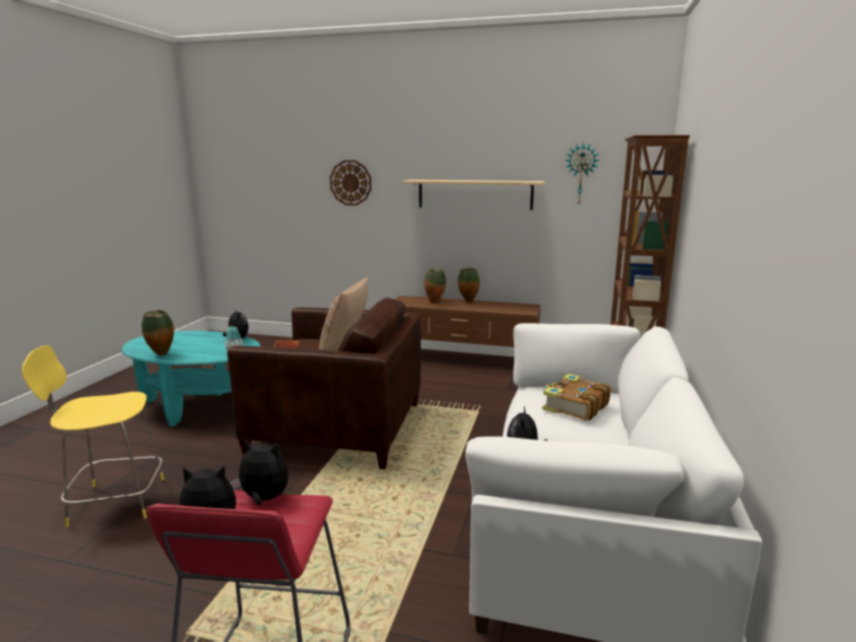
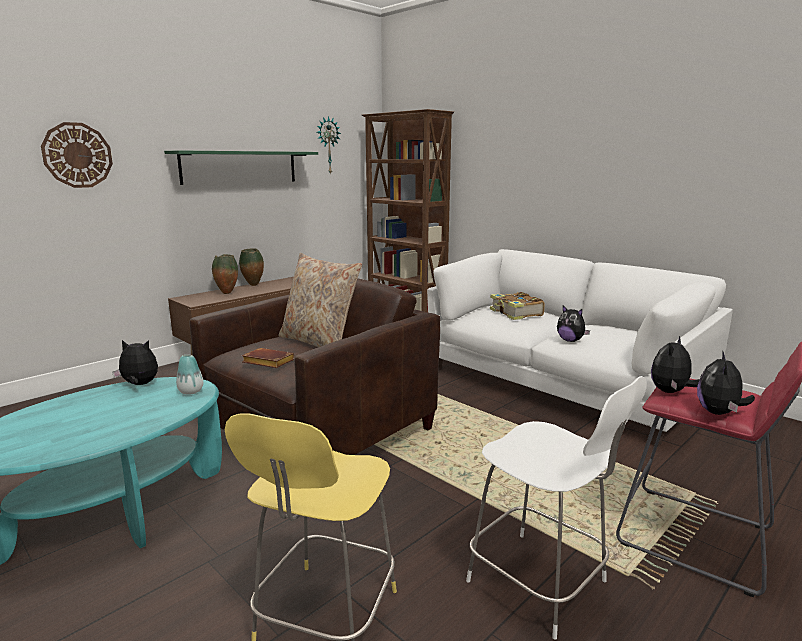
camera: 60 degrees left, 0 degrees up
vase [142,310,174,356] -> none
beige shelf [402,180,545,210] -> green shelf [164,150,318,185]
none -> white stool [466,376,647,639]

